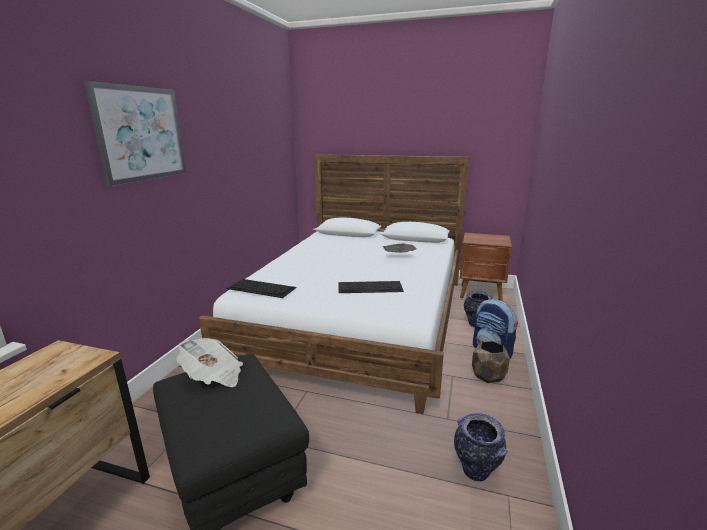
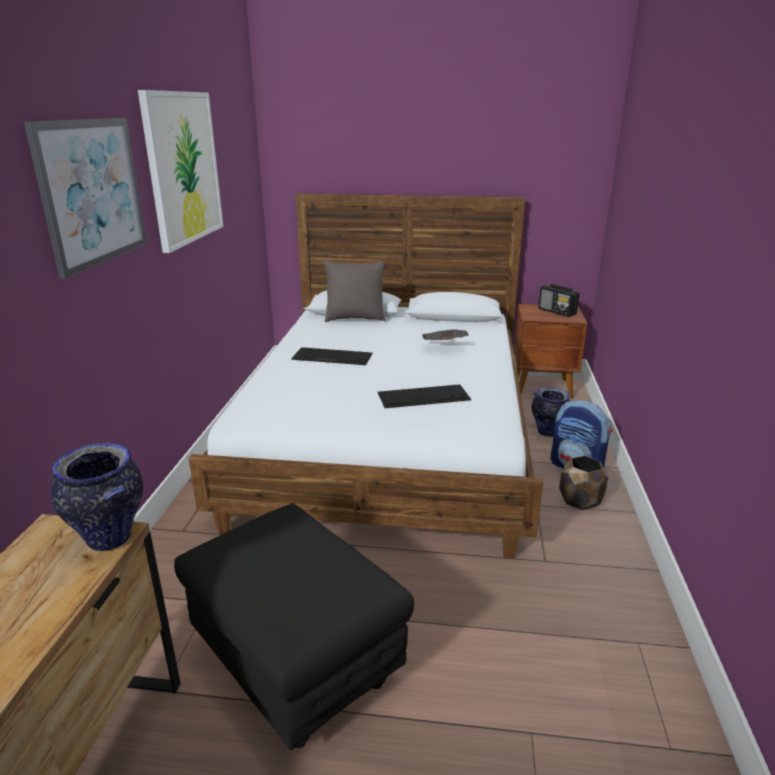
camera: 10 degrees left, 5 degrees up
newspaper [176,338,243,387] -> none
keyboard [227,279,296,298] -> keyboard moved to [291,347,373,365]
vase [454,413,508,481] -> vase moved to [51,443,143,551]
none -> picture [138,90,223,253]
none -> grey pillow [323,260,386,322]
none -> radio [538,284,579,317]

